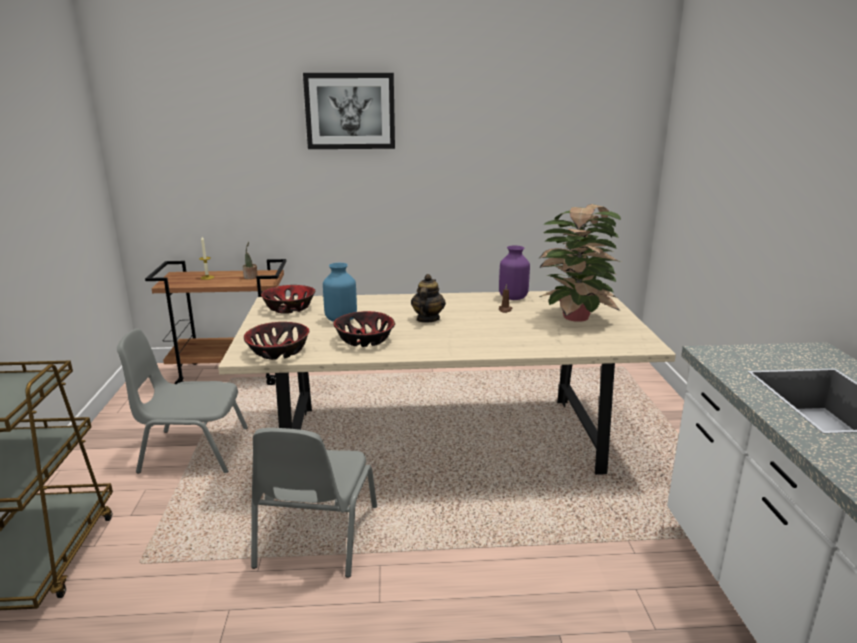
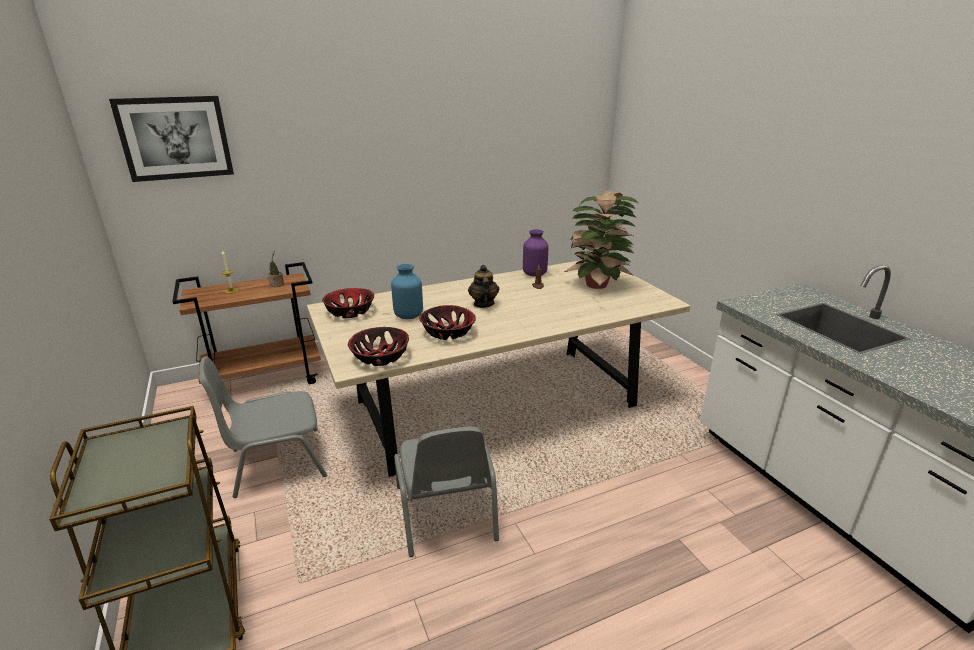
camera: 20 degrees left, 5 degrees up
picture [303,73,395,149] -> picture moved to [109,96,234,182]

